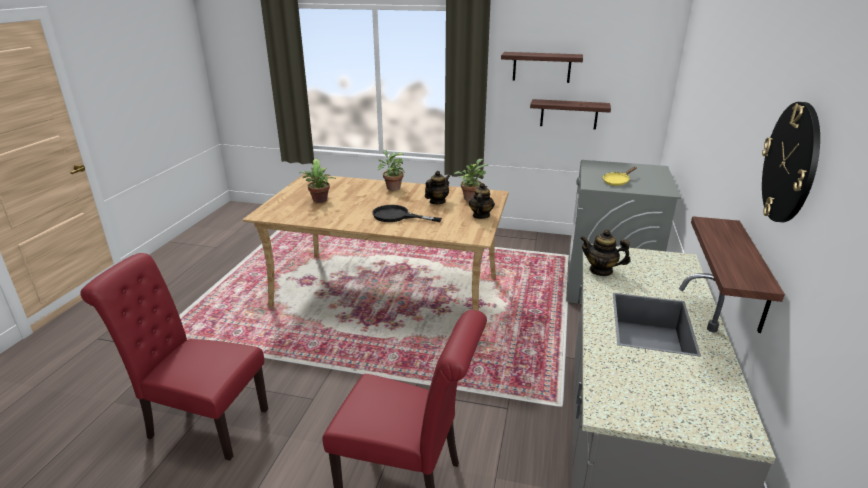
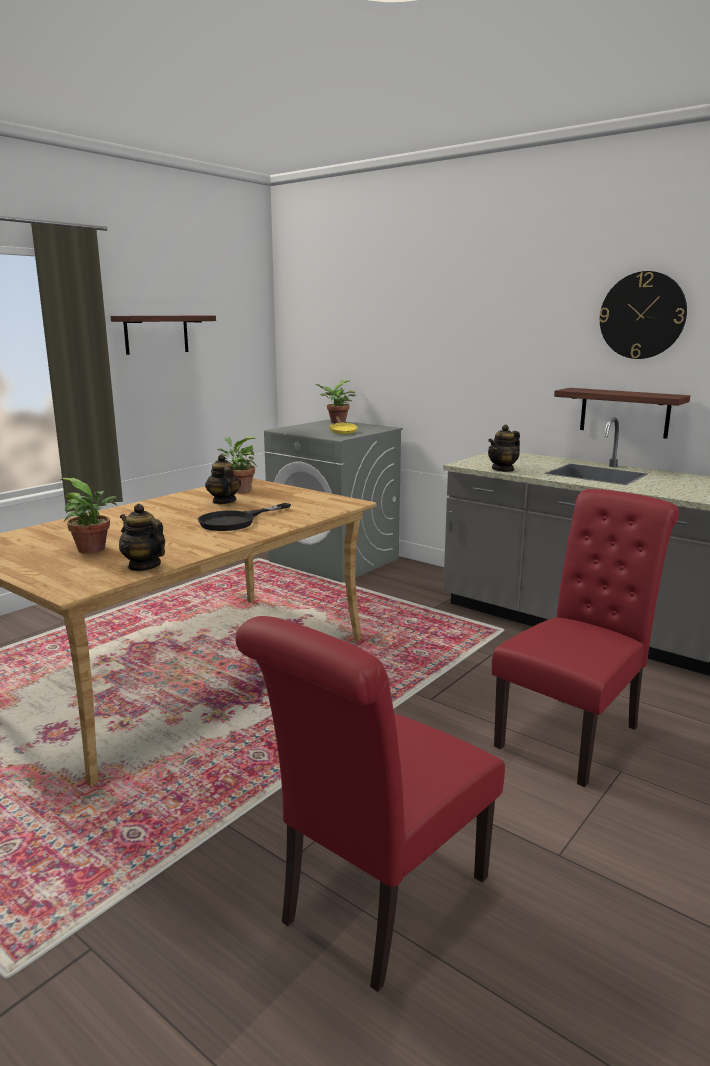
camera: 65 degrees left, 10 degrees down
potted plant [378,150,405,191] -> potted plant moved to [316,380,355,423]
teapot [469,183,495,219] -> teapot moved to [119,504,165,571]
shelf [530,99,611,130] -> none

